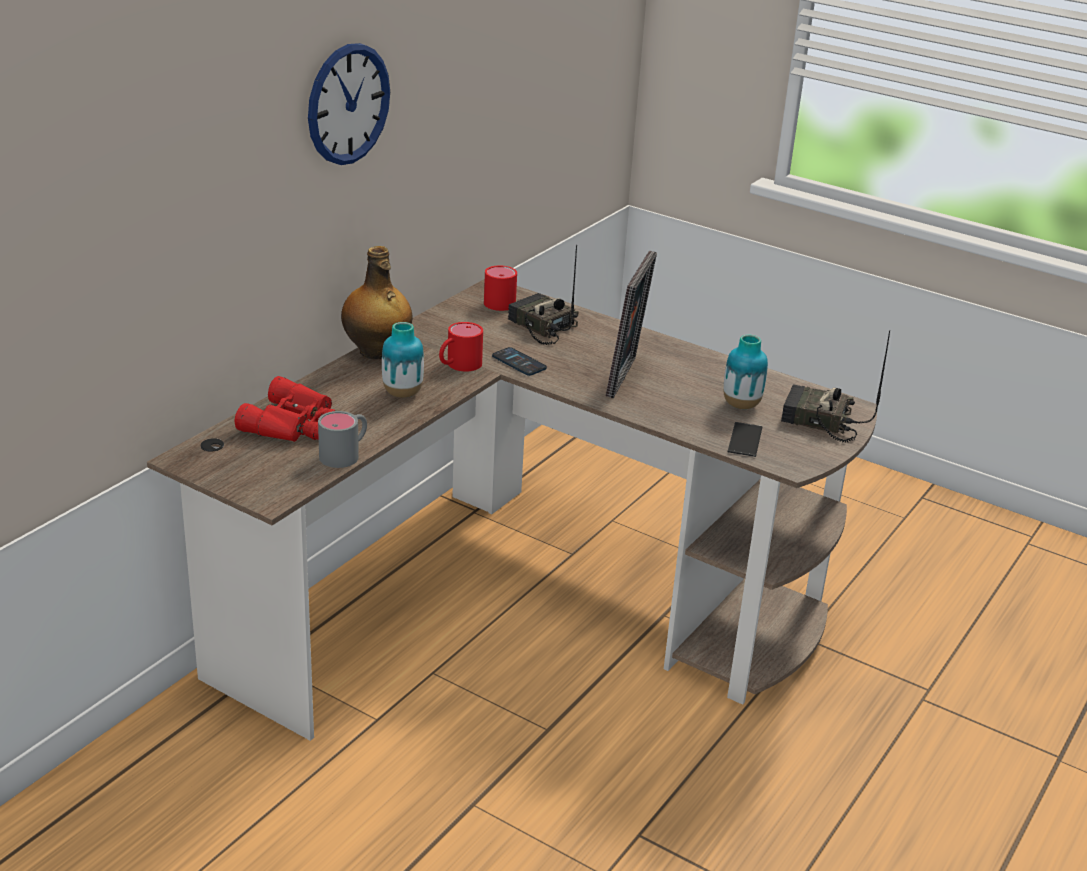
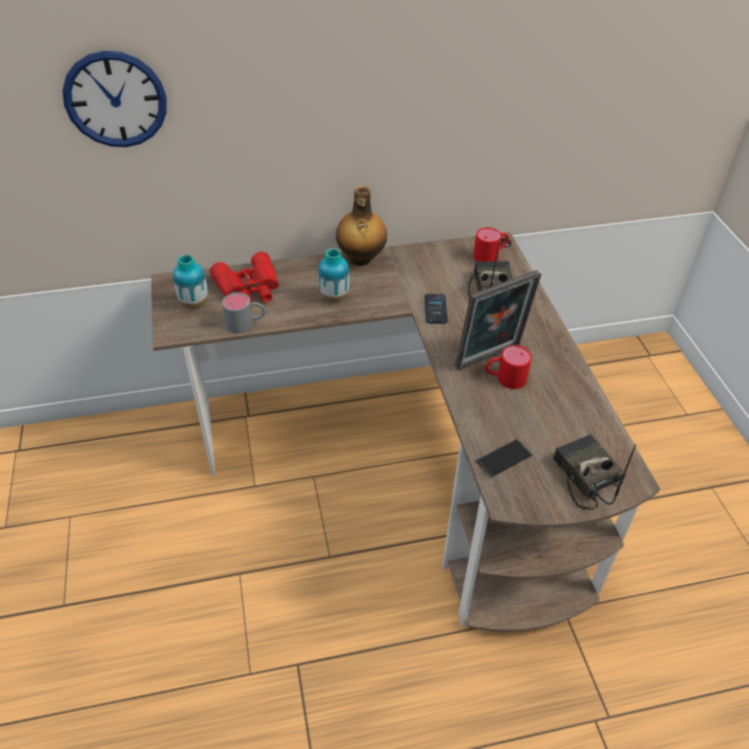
camera: 45 degrees right, 15 degrees up
wall clock [308,43,390,165] -> wall clock moved to [62,51,167,147]
red mug [439,322,483,371] -> red mug moved to [485,345,532,389]
vase [724,335,768,409] -> vase moved to [173,254,208,309]

